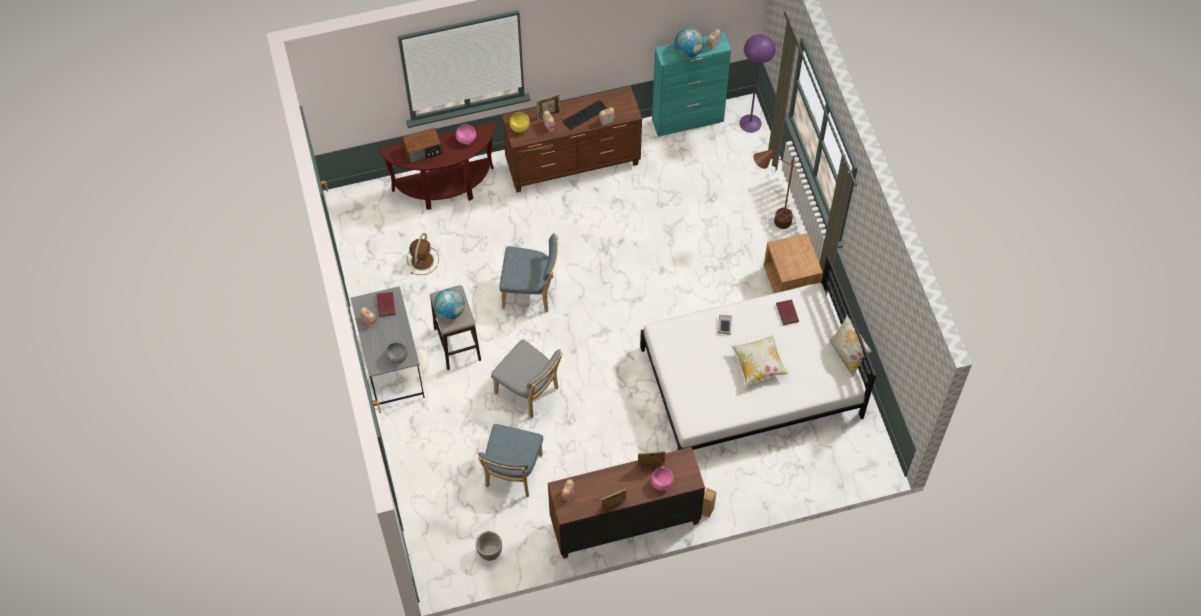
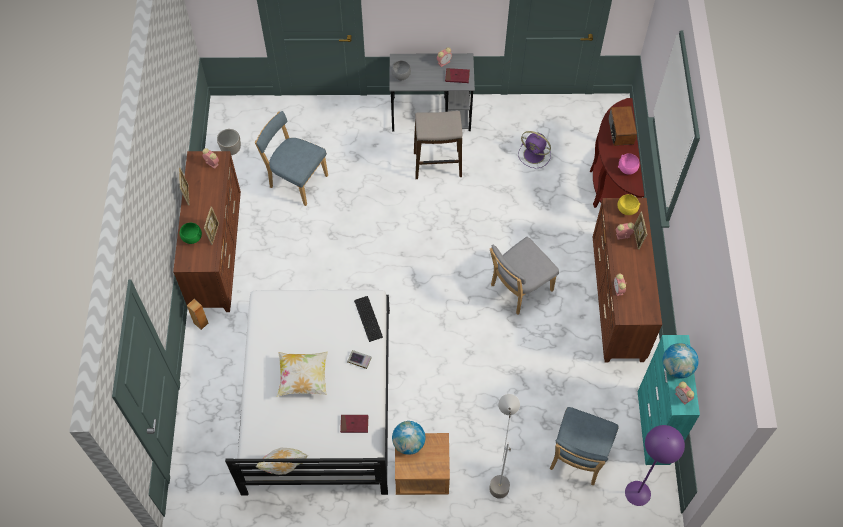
camera: 105 degrees right, 0 degrees up
brown fan [407,233,439,275] -> purple fan [518,131,551,168]
globe [434,289,465,320] -> globe moved to [392,421,425,455]
grey chair [491,339,563,418] -> grey chair moved to [490,237,559,315]
blue chair [499,233,558,312] -> blue chair moved to [550,407,619,485]
keyboard [563,100,607,130] -> keyboard moved to [354,296,383,342]
pink bowl [651,467,674,491] -> green bowl [180,223,202,244]
brown floor lamp [754,149,801,229] -> grey floor lamp [489,394,520,499]

